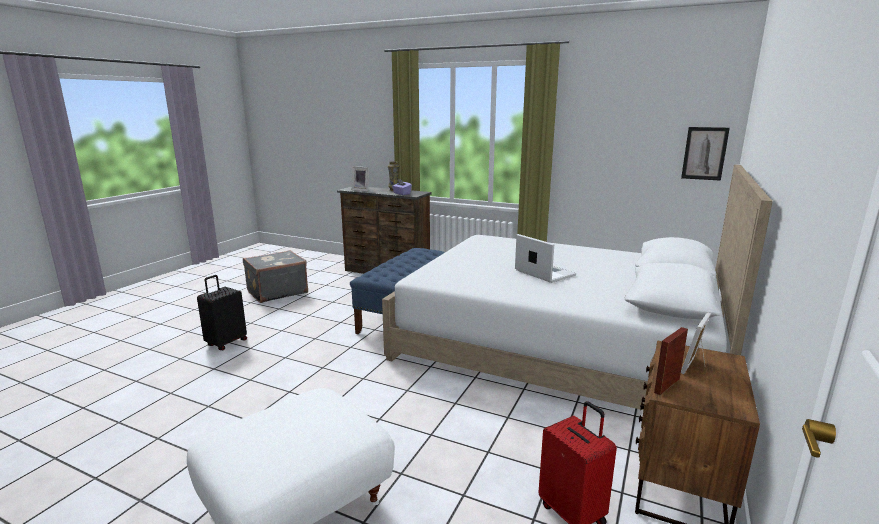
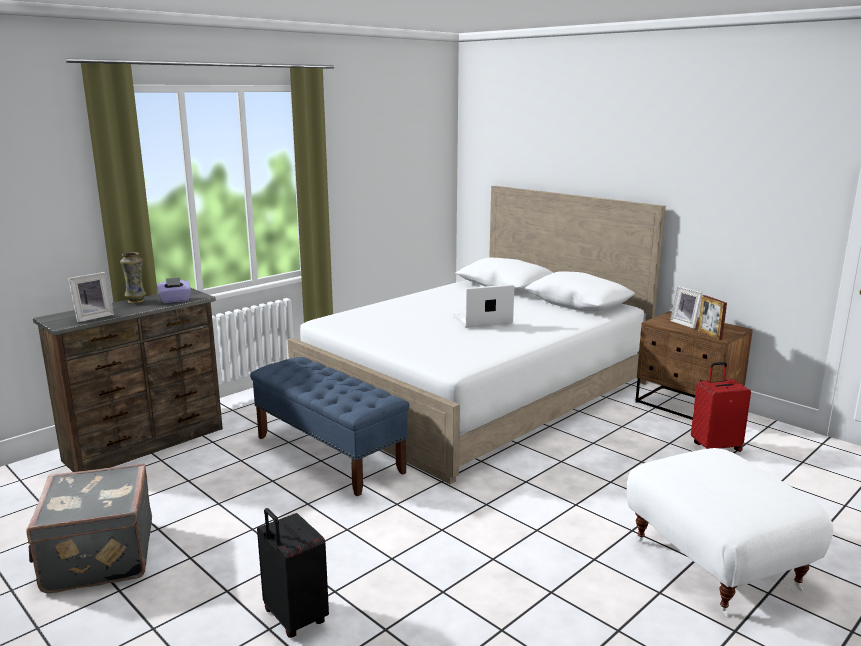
camera: 70 degrees left, 0 degrees up
picture [681,127,730,181] -> none

